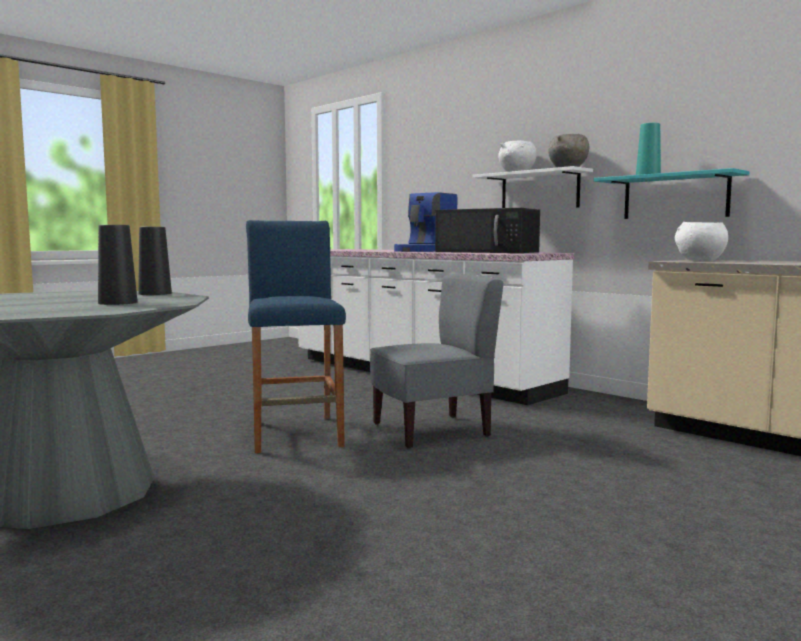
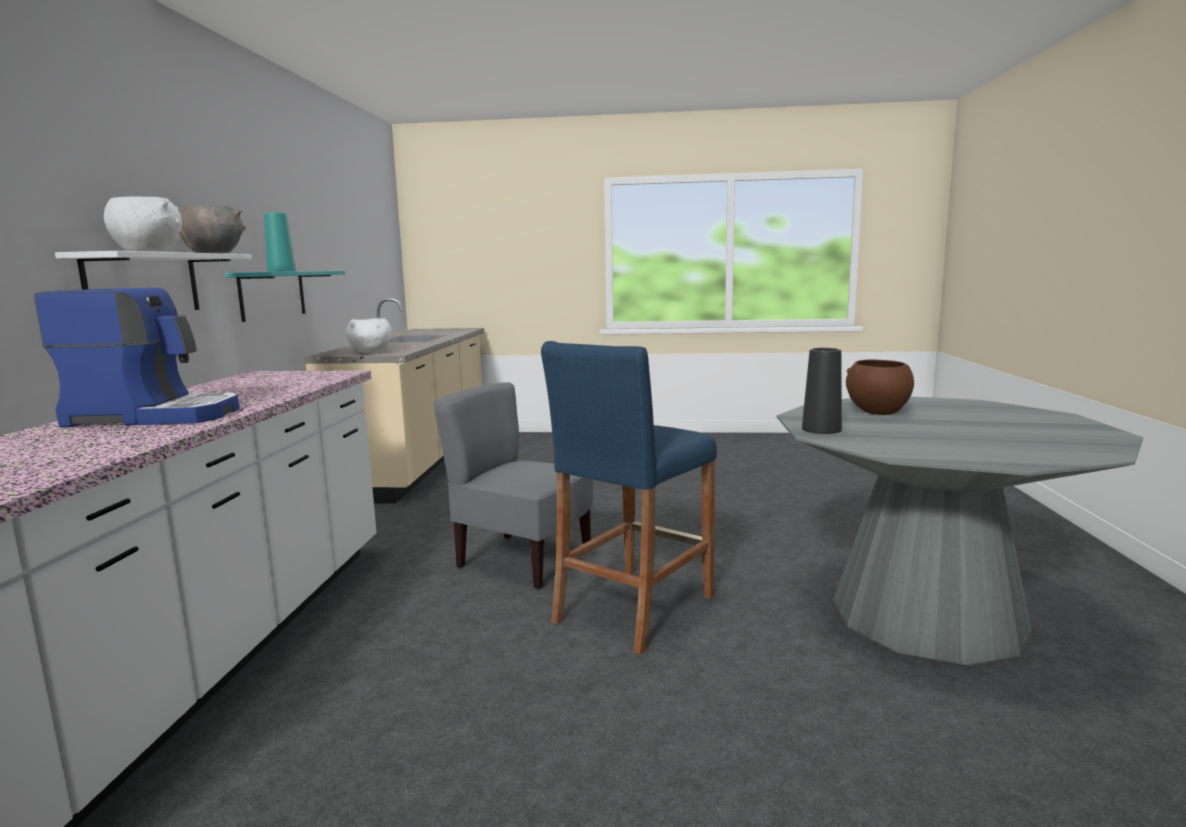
camera: 130 degrees left, 5 degrees up
black vase [98,225,138,305] -> brown bowl [846,359,914,415]
black microwave [435,208,540,253] -> none

